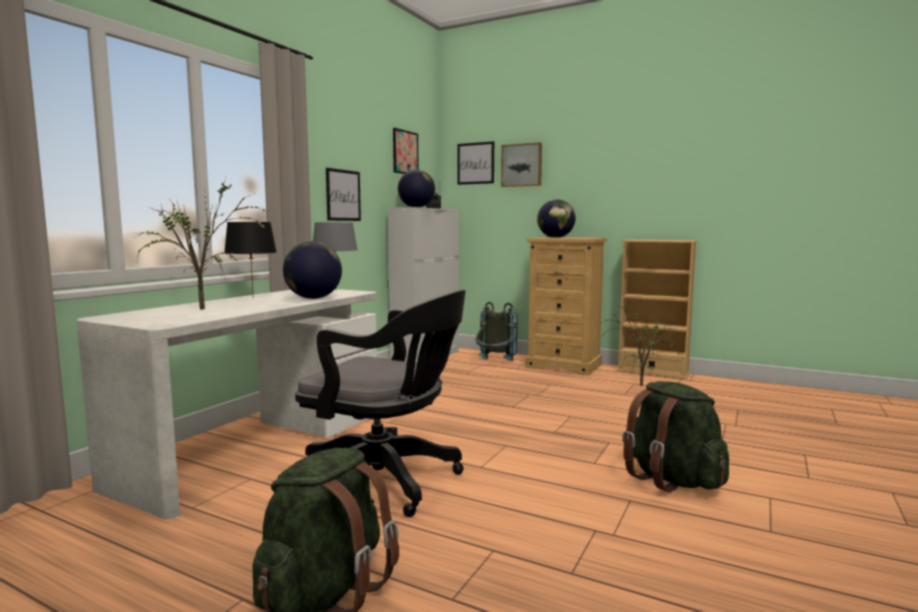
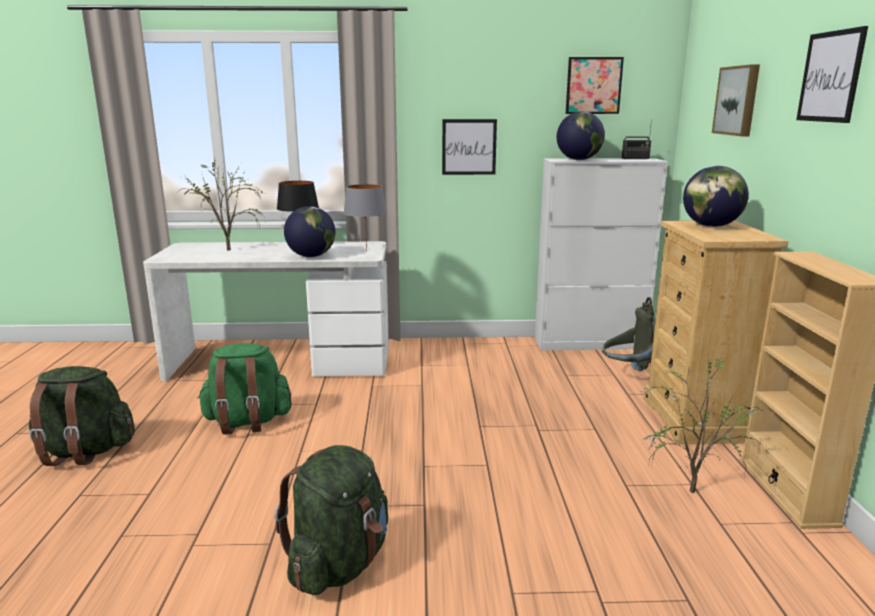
camera: 60 degrees right, 10 degrees up
black office chair [295,290,466,517] -> green backpack [197,343,291,435]
picture [458,141,494,185] -> picture moved to [796,26,868,123]

